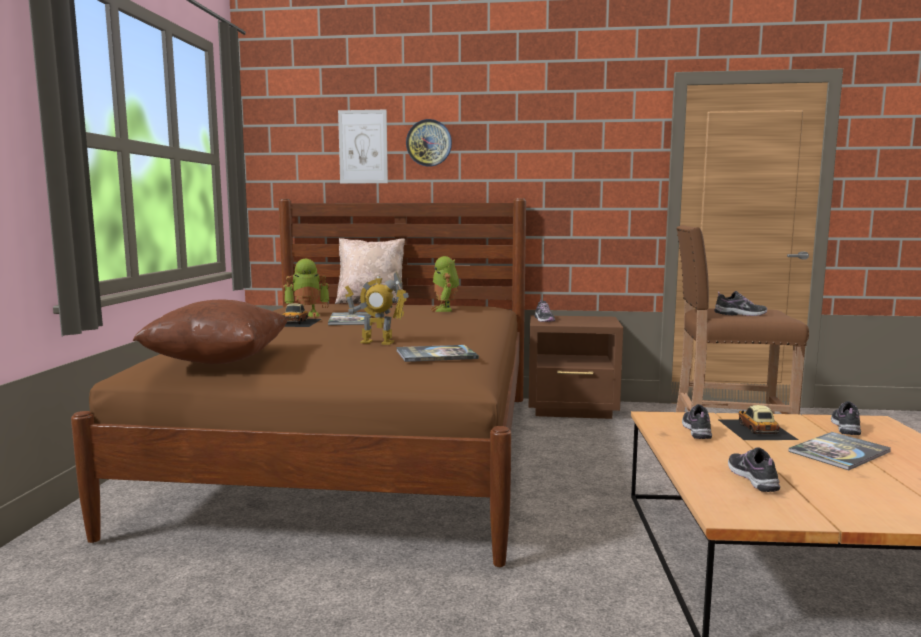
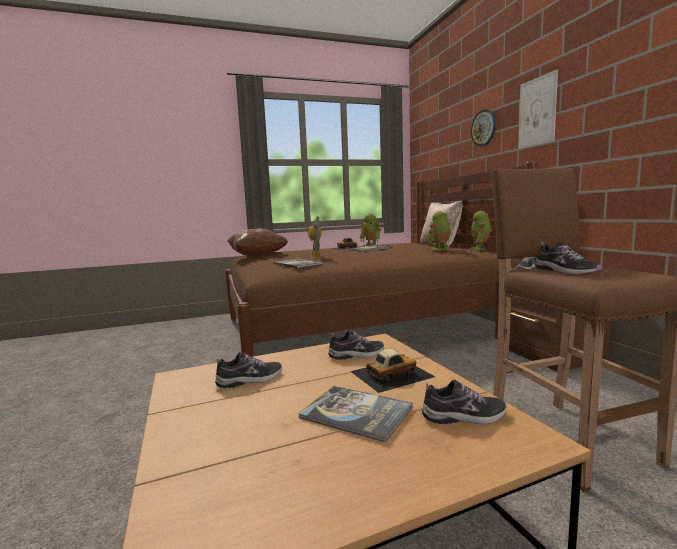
camera: 65 degrees right, 0 degrees up
picture [338,110,388,183] -> picture moved to [518,69,558,149]
none -> toy robot [469,211,491,251]

